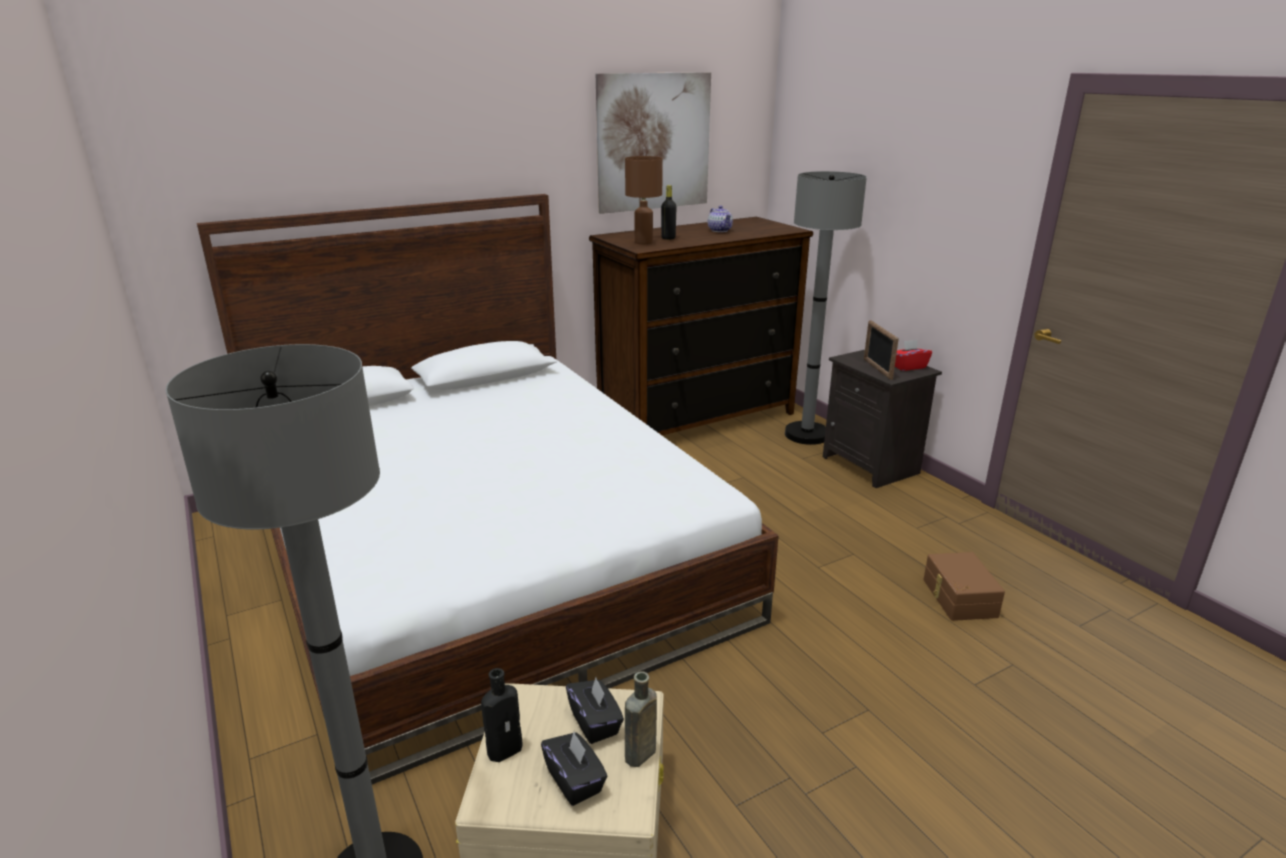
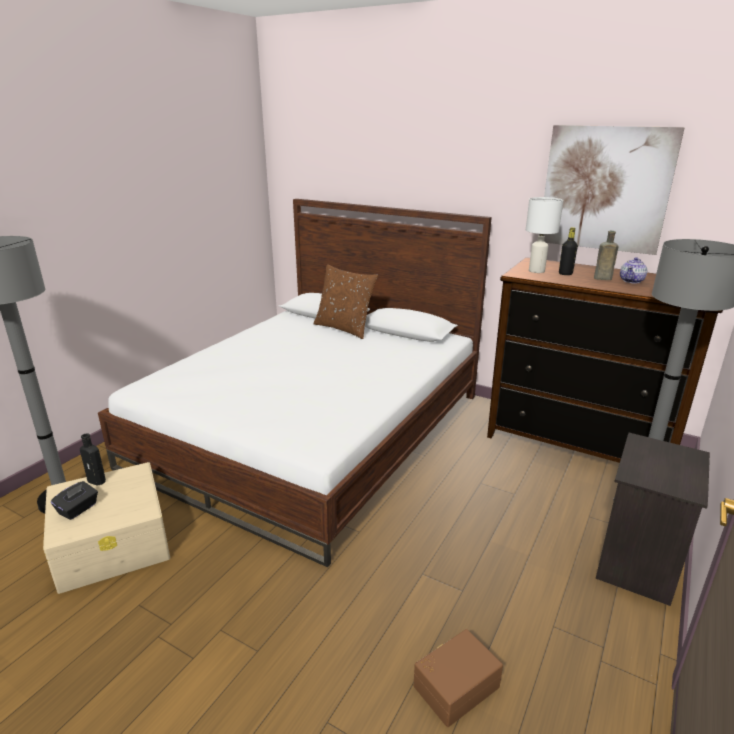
camera: 60 degrees right, 0 degrees up
black tissue box [566,677,624,744] -> none
brown table lamp [625,156,663,244] -> white table lamp [526,197,563,273]
brown bottle [625,671,657,767] -> brown bottle moved to [594,231,618,280]
picture frame [864,320,899,380] -> none
red tissue box [895,340,932,371] -> none
none -> brown pillow [314,264,378,339]

